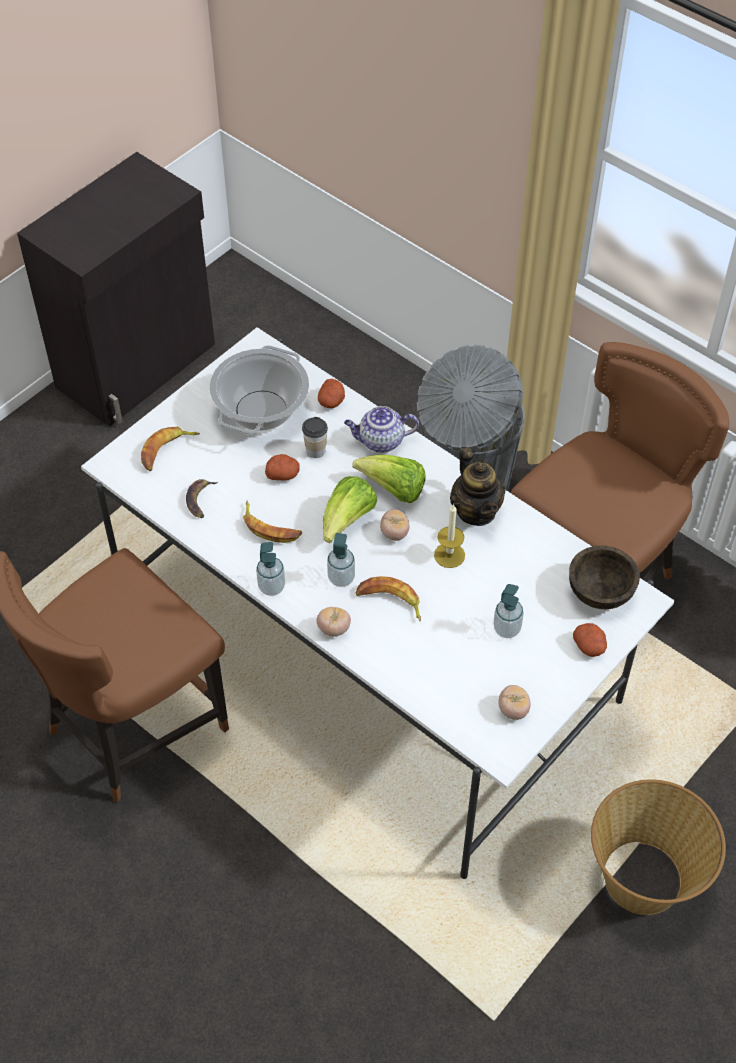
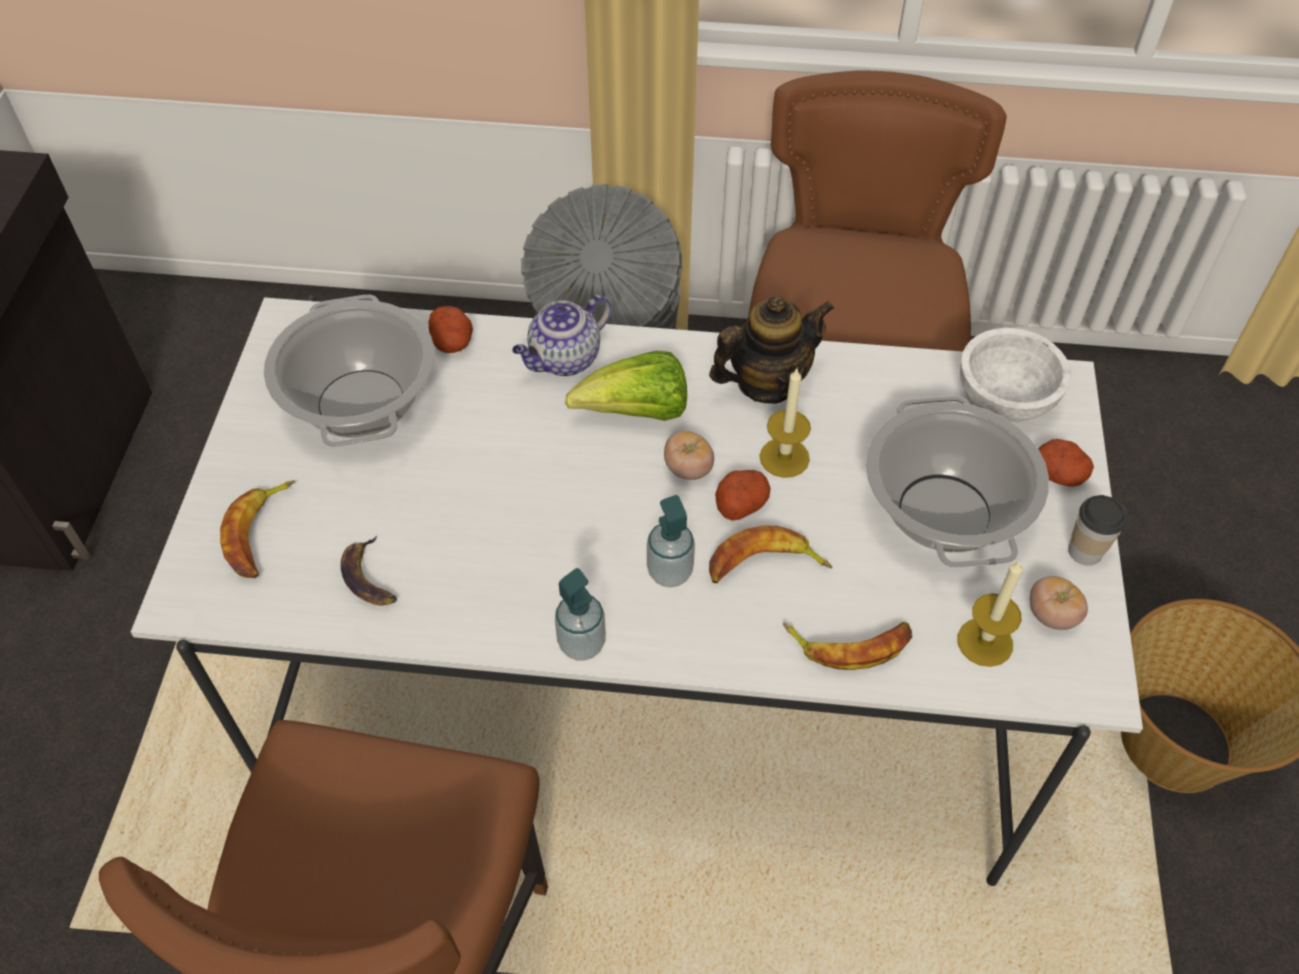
camera: 35 degrees left, 0 degrees up
banana [243,500,302,543] -> banana moved to [783,622,912,670]
potato [265,454,300,481] -> potato moved to [715,470,770,521]
cup [302,417,328,458] -> cup moved to [1068,495,1127,565]
tomato [316,607,351,636] -> none
lettuce [323,476,377,543] -> none
teapot [450,447,506,526] -> teapot turned 60 degrees counterclockwise [709,295,834,404]
soap dispenser [493,584,524,638] -> cooking pot [866,396,1049,568]
brown bowl [569,545,640,609] -> white bowl [960,328,1071,422]
none -> candle [958,560,1023,667]

